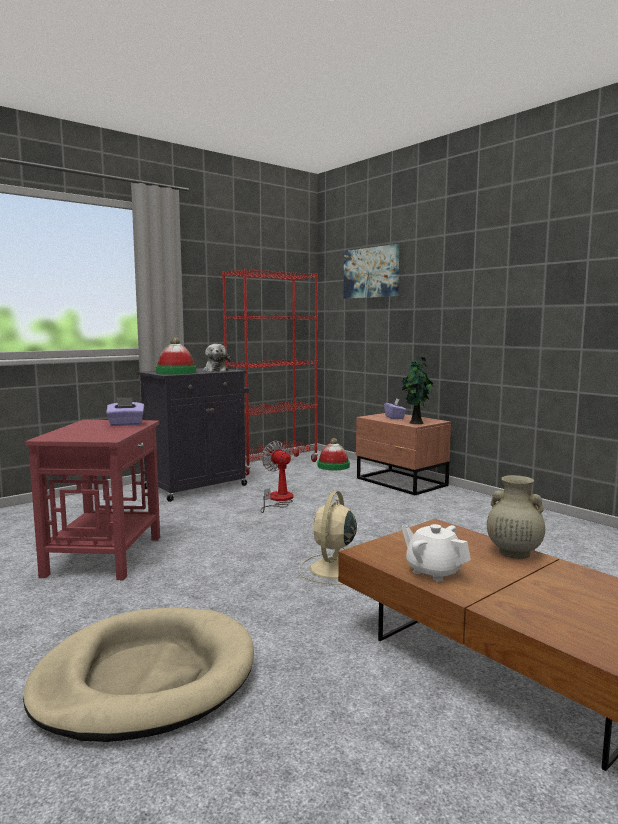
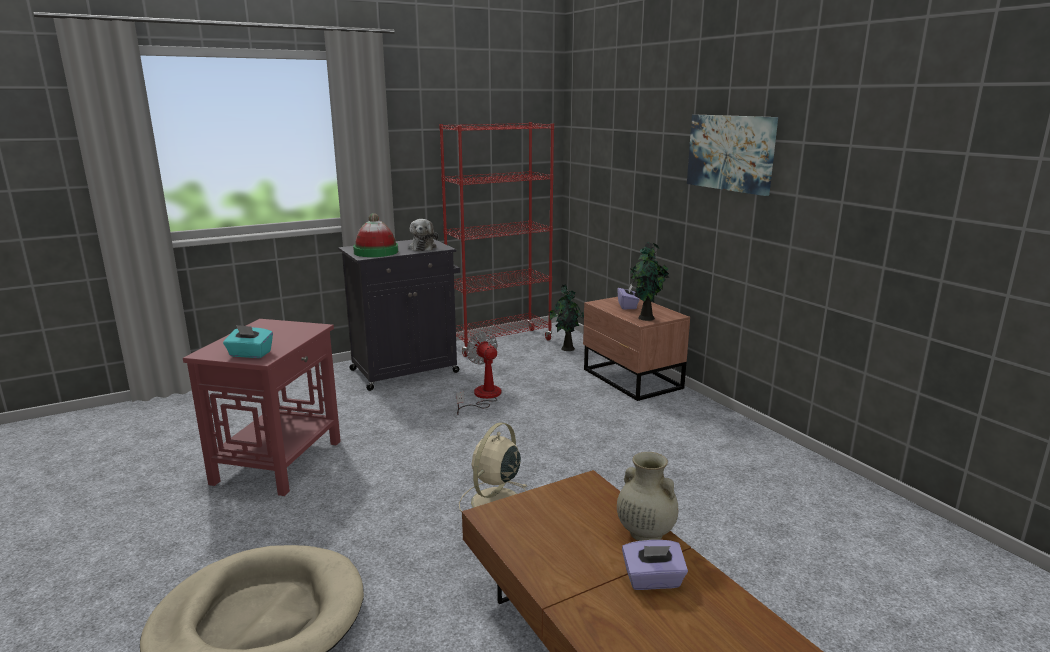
camera: 10 degrees right, 10 degrees up
purple tissue box [106,397,144,426] -> purple tissue box moved to [622,540,688,590]
hat [317,438,350,470] -> potted plant [549,285,584,351]
picture [344,244,399,299] -> picture moved to [687,115,778,196]
white teapot [401,524,471,582] -> none
none -> turquoise tissue box [223,325,273,358]

